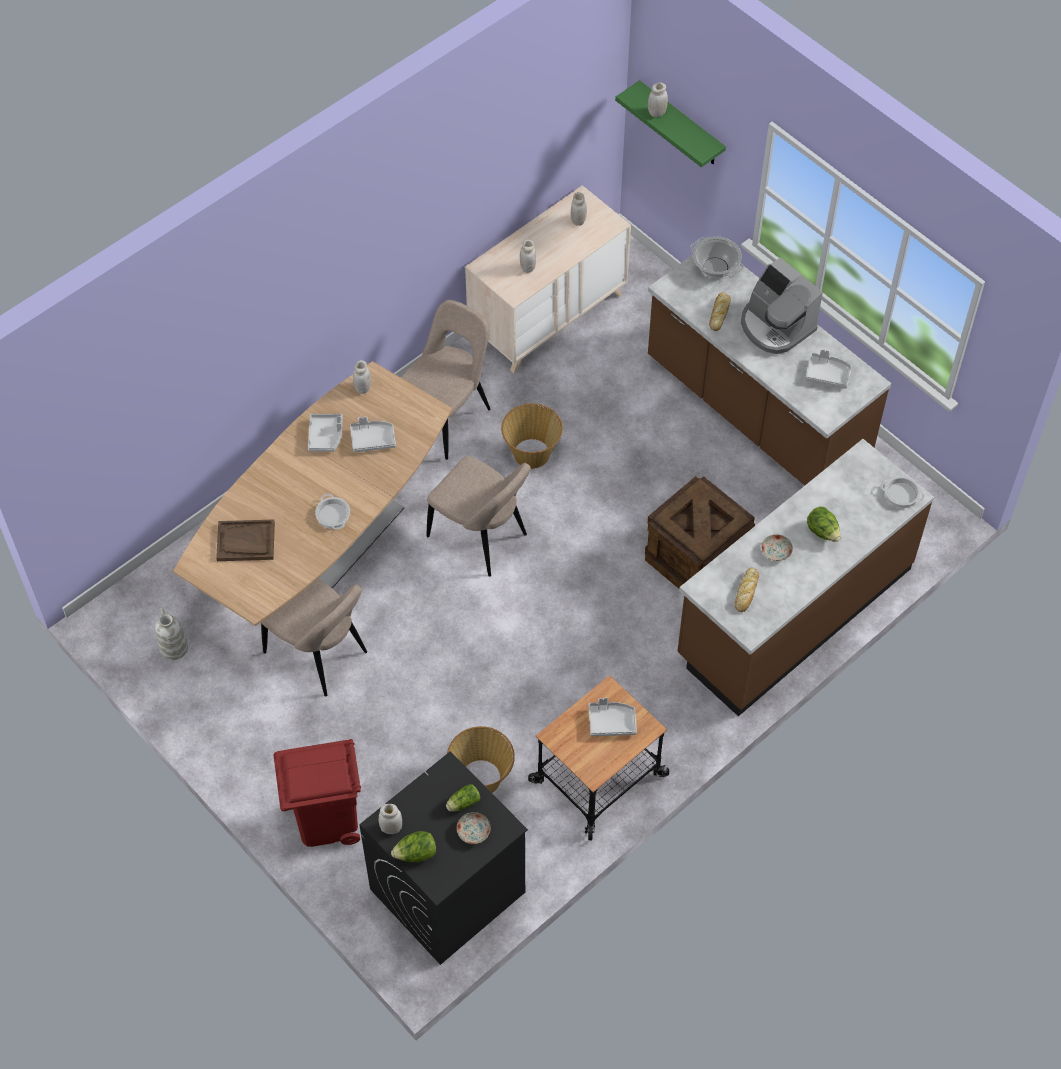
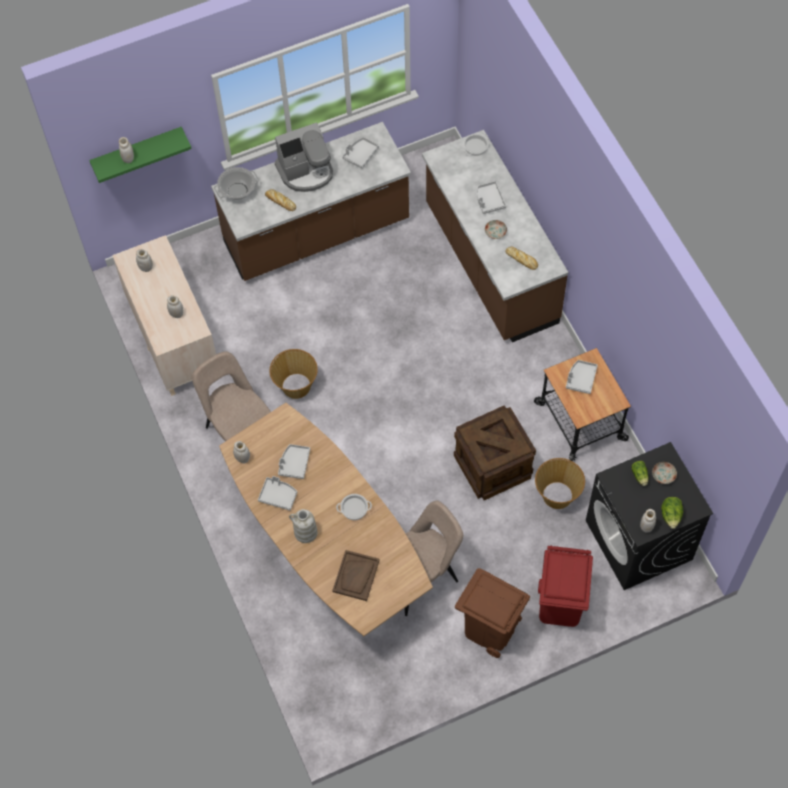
camera: 70 degrees left, 5 degrees up
white vase [155,607,188,660] -> white vase moved to [289,509,318,543]
beige chair [427,456,531,577] -> none
crate [645,476,755,589] -> crate moved to [454,405,536,500]
lettuce [807,507,840,542] -> grey tray [477,181,506,214]
none -> brown trash can [455,568,530,658]

